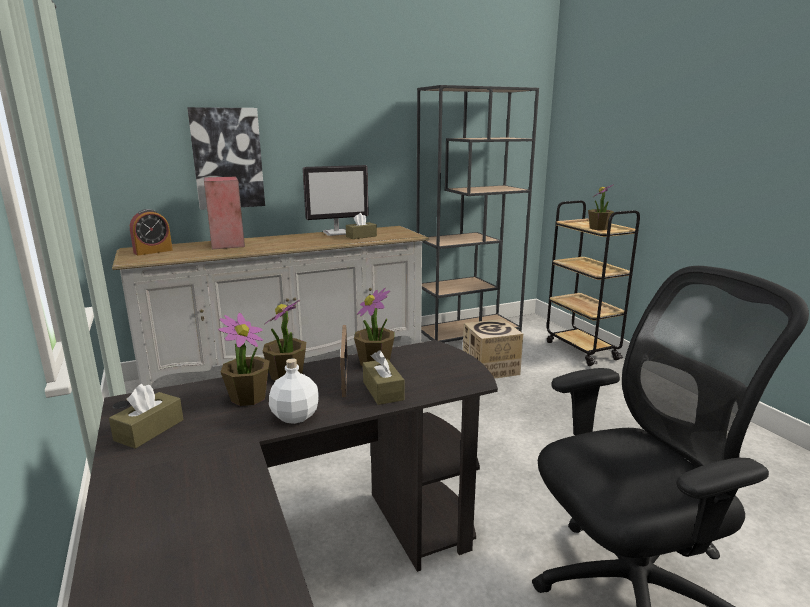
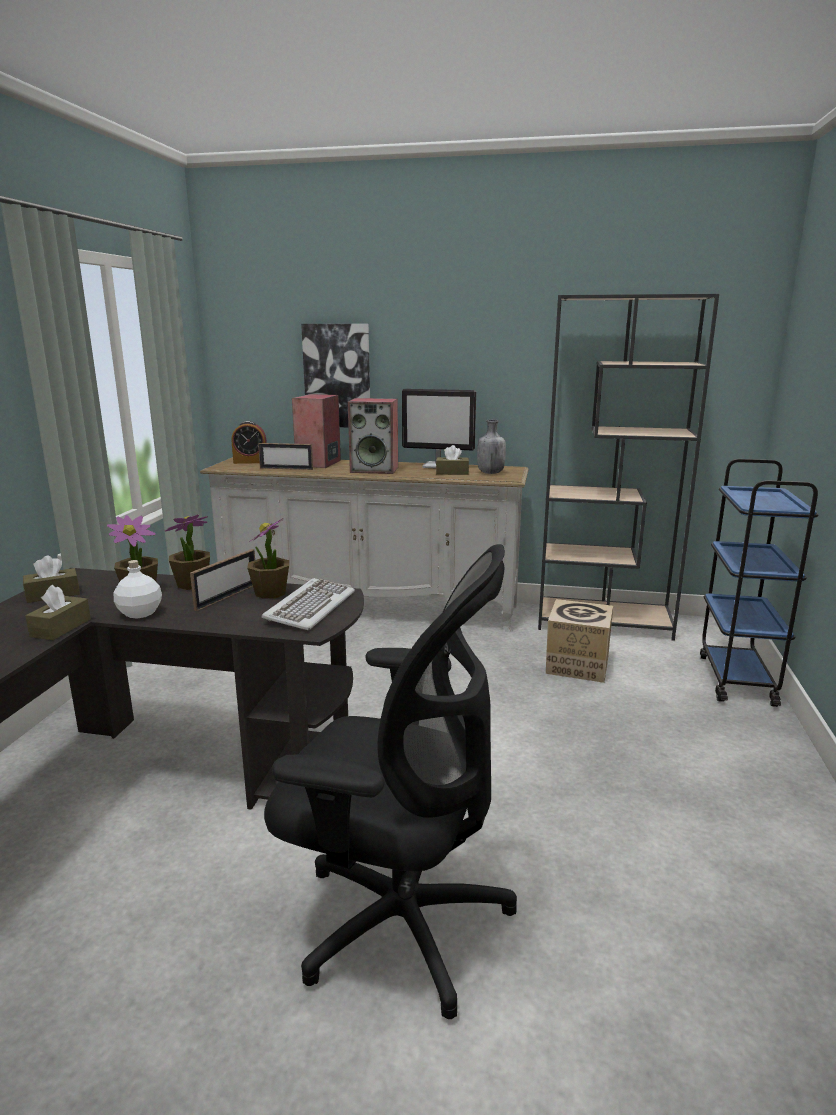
camera: 35 degrees right, 0 degrees up
brown tissue box [363,350,404,405] -> brown tissue box moved to [25,585,91,640]
brown cart [547,200,640,366] -> blue cart [700,459,818,707]
potted plant [588,184,614,230] -> none
none -> picture frame [258,443,313,470]
none -> keyboard [261,578,355,630]
none -> speaker [348,398,398,474]
none -> grey bottle [477,419,506,474]

